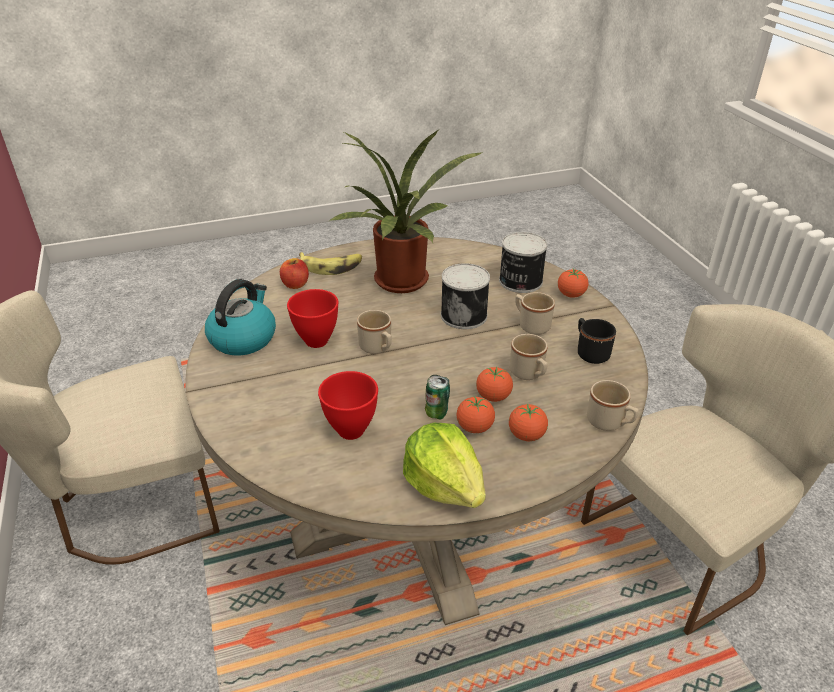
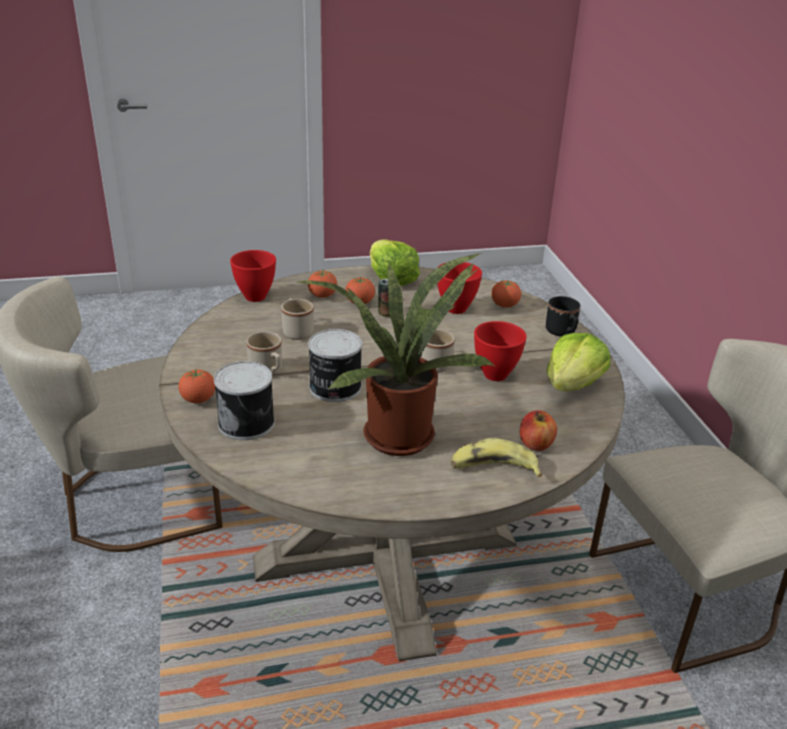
camera: 175 degrees left, 5 degrees down
kettle [205,279,276,356] -> lettuce [547,333,610,392]
tomato [476,367,513,402] -> tomato moved to [491,280,521,308]
black mug [578,318,616,364] -> black mug moved to [546,296,580,337]
beige mug [587,380,639,431] -> red bowl [230,250,276,302]

